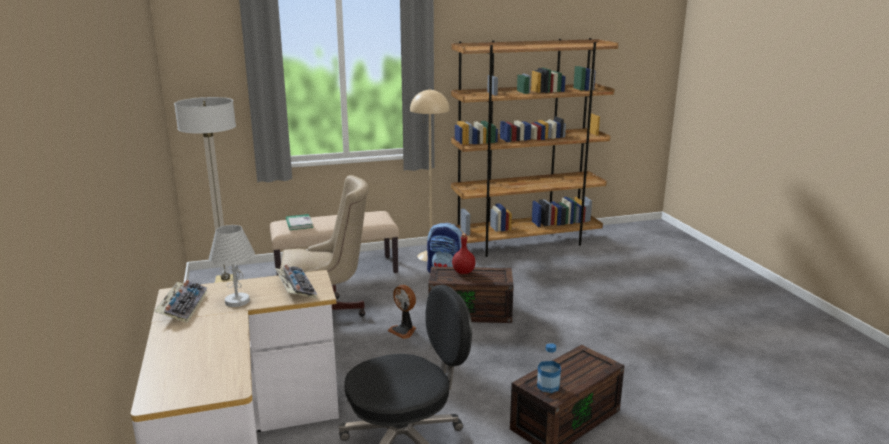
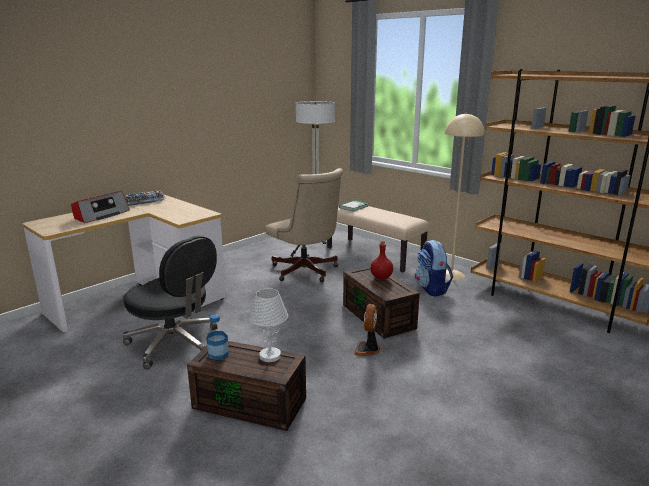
camera: 60 degrees right, 0 degrees up
white table lamp [209,225,255,307] -> white table lamp moved to [248,288,288,362]
keyboard [275,265,317,298] -> none
fan [388,285,416,339] -> fan moved to [354,304,380,356]
none -> radio [71,191,130,223]

